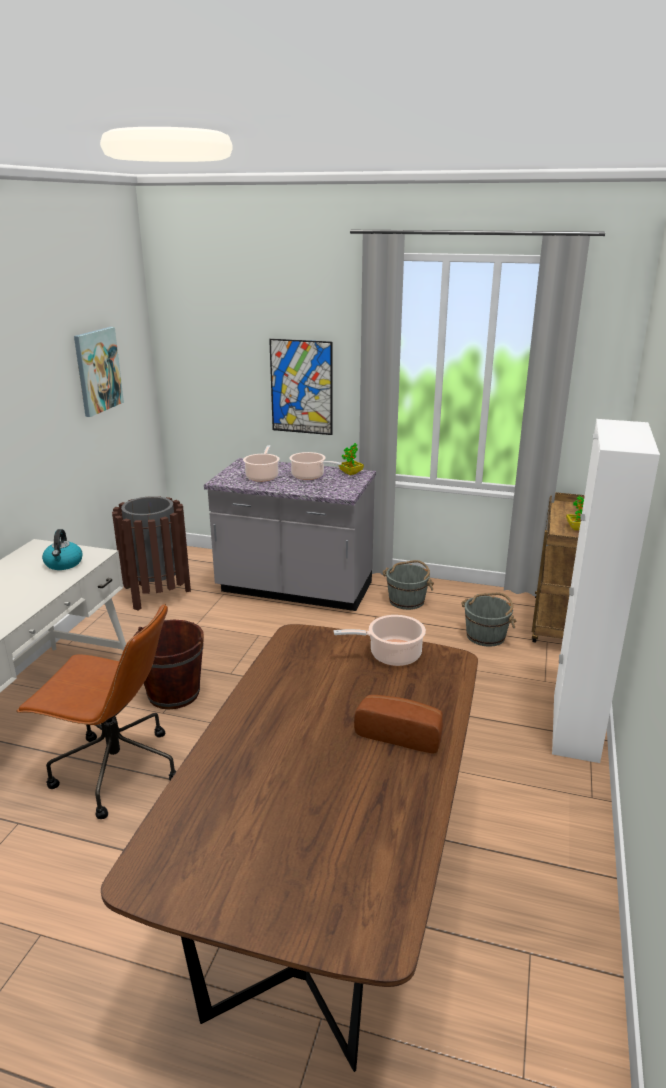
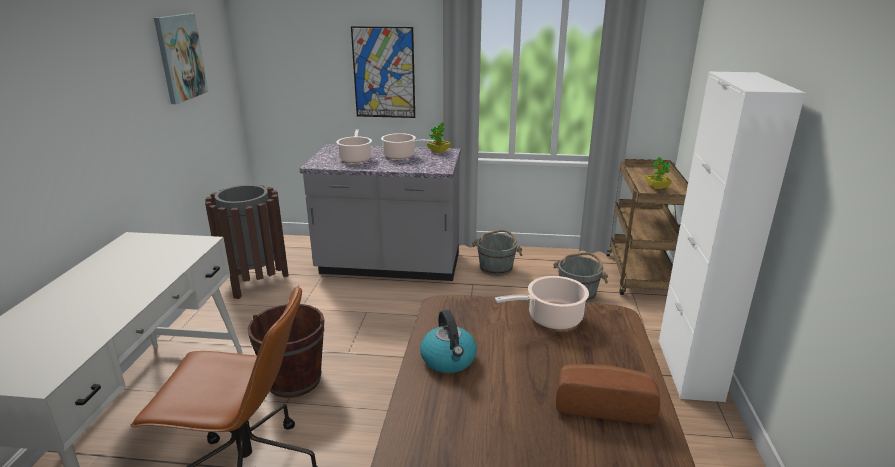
camera: 10 degrees left, 0 degrees up
kettle [42,529,83,570] -> kettle moved to [420,310,477,373]

